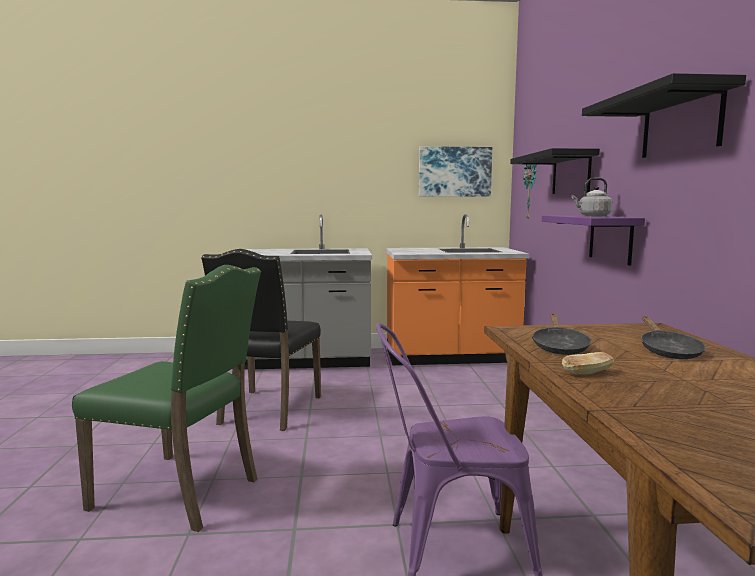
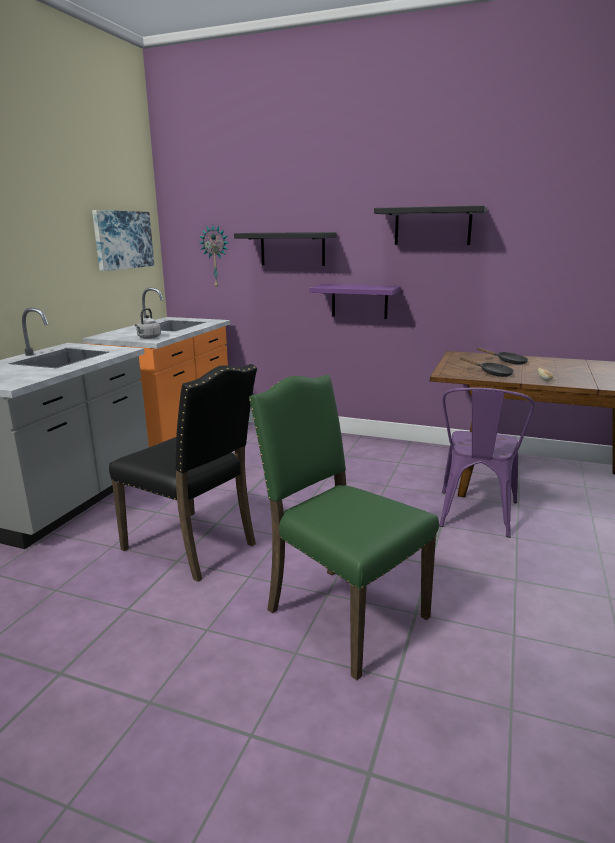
camera: 65 degrees left, 10 degrees up
green chair [72,265,261,532] -> green chair turned 90 degrees counterclockwise [249,375,439,680]
grey kettle [572,178,612,216] -> grey kettle moved to [135,308,161,339]

